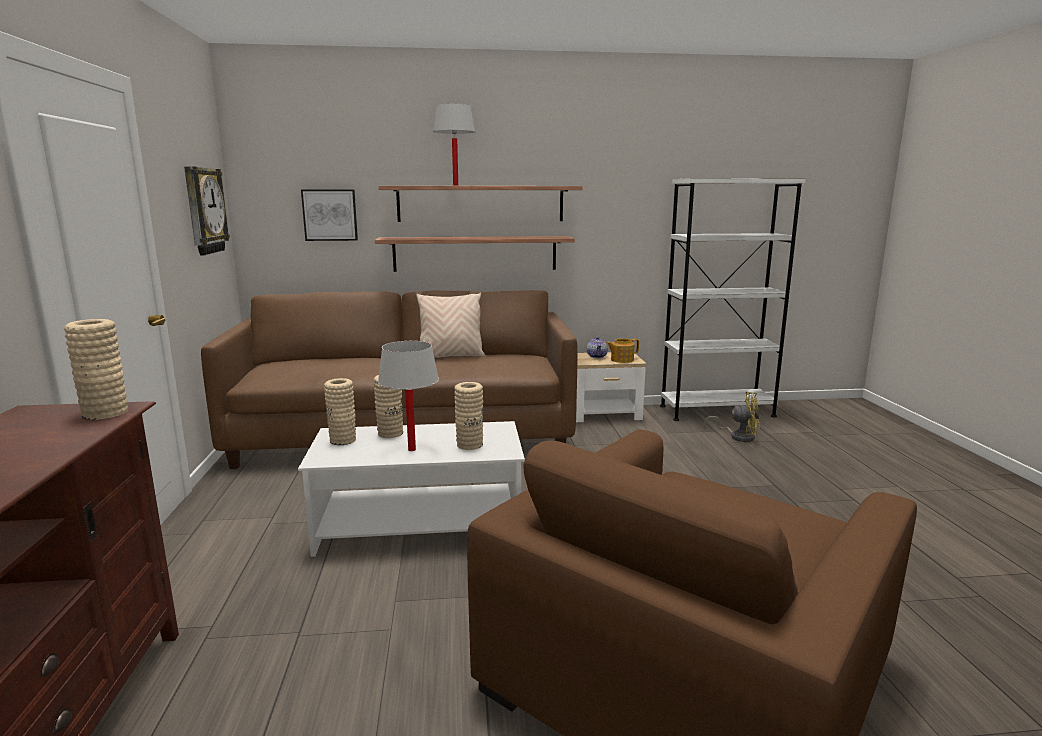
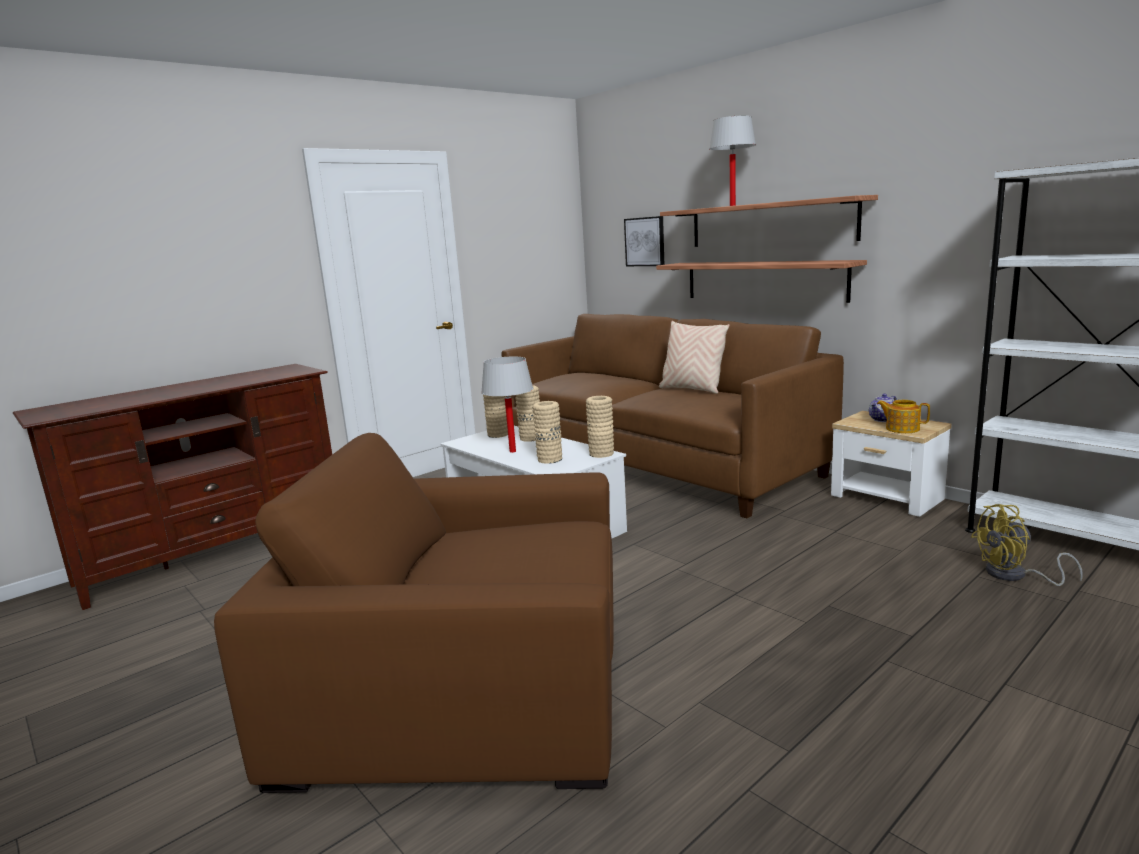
camera: 55 degrees right, 0 degrees up
beige vase [64,319,128,420] -> beige vase moved to [586,396,614,458]
wall clock [184,166,230,255] -> none
yellow fan [704,392,760,442] -> yellow fan turned 105 degrees clockwise [971,504,1083,586]

